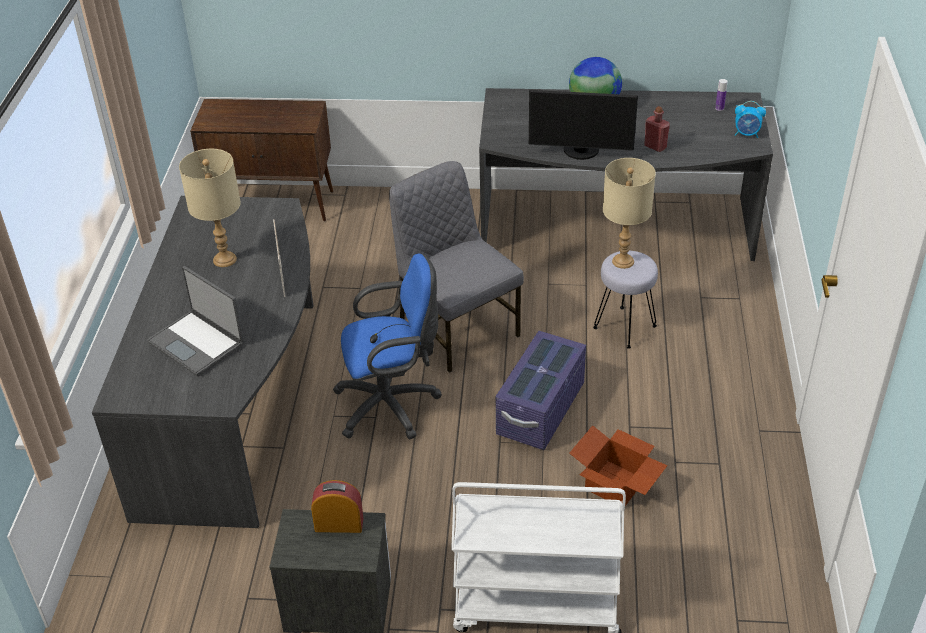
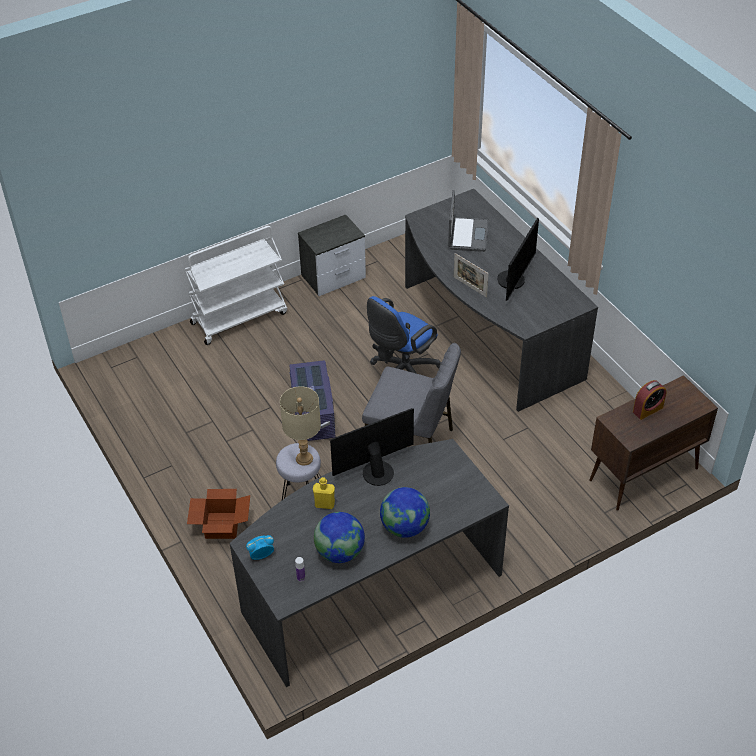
camera: 145 degrees right, 5 degrees up
laptop [147,266,244,376] -> laptop turned 90 degrees clockwise [448,190,488,252]
beige table lamp [179,149,241,267] -> monitor [497,217,539,301]
alarm clock [311,480,363,533] -> alarm clock moved to [633,380,667,420]
cardboard box [569,425,668,506] -> cardboard box moved to [187,489,250,539]
red bottle [644,106,670,152] -> yellow bottle [313,477,335,509]
none -> globe [314,512,365,563]

